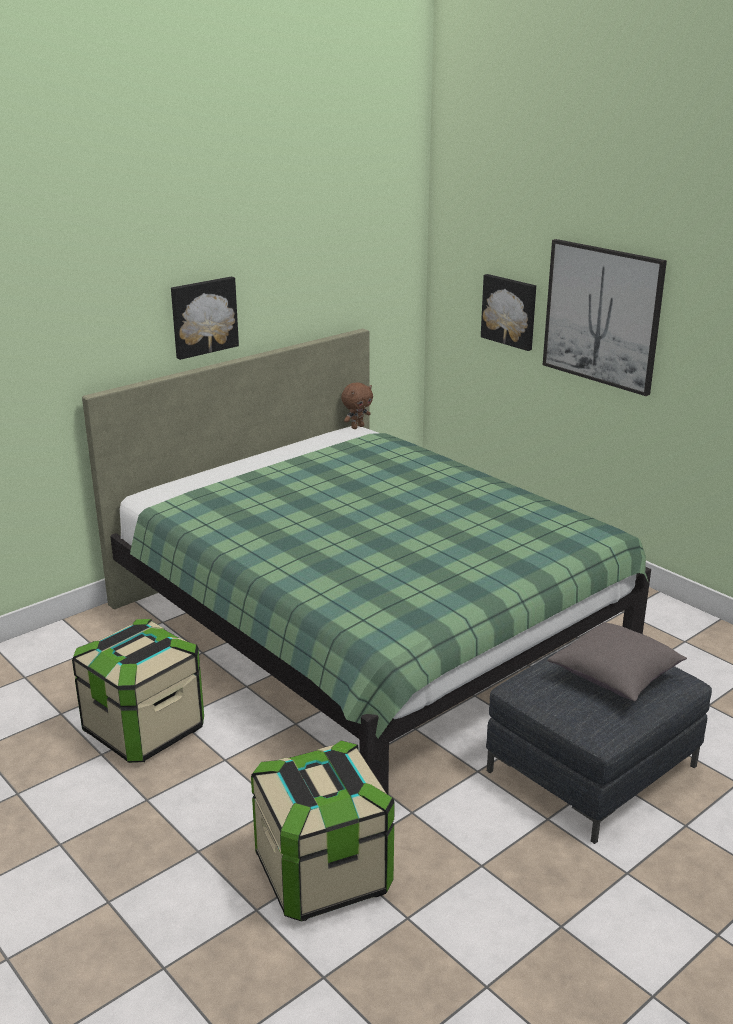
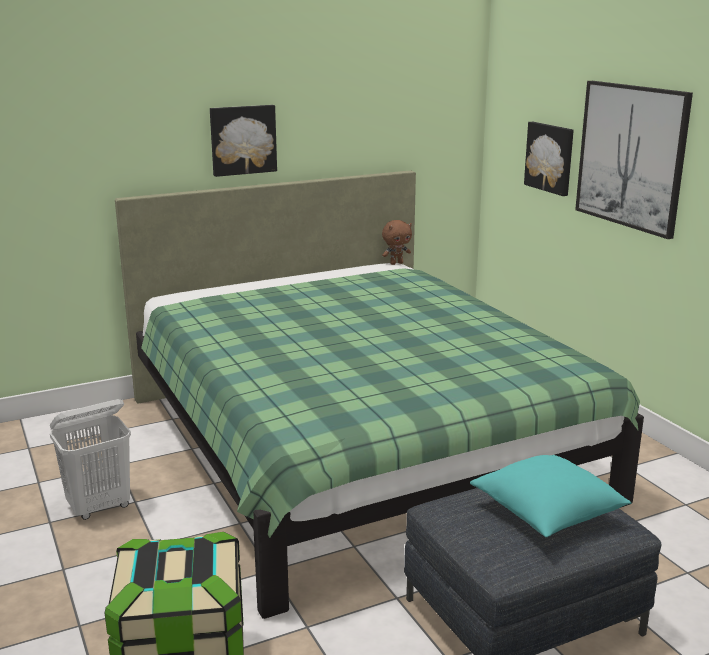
camera: 15 degrees right, 5 degrees down
storage box [72,619,204,763] -> white laundry basket [50,399,131,520]
grey pillow [547,622,687,701] -> turquoise pillow [470,455,632,537]

